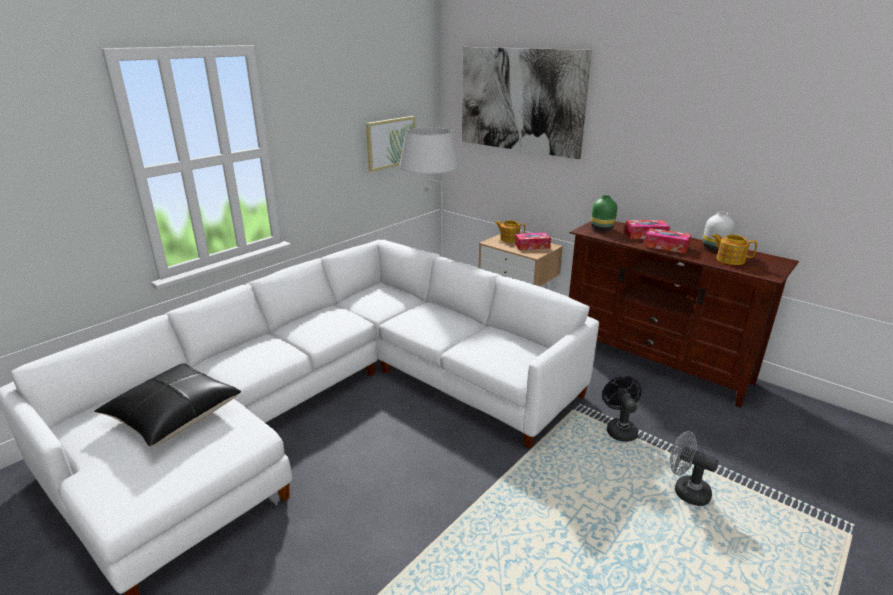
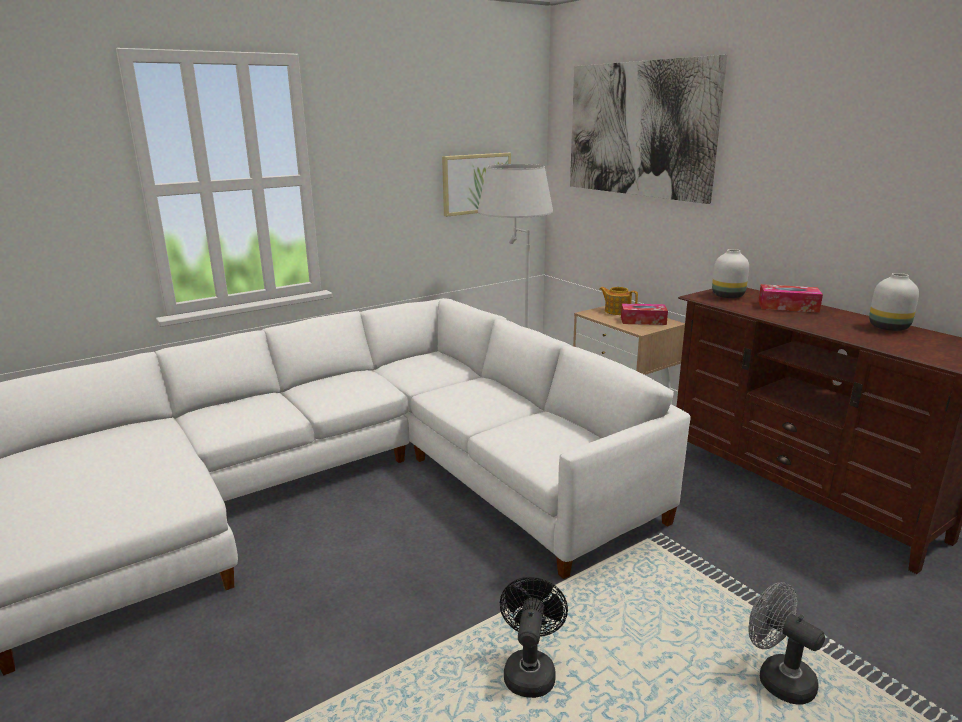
camera: 15 degrees right, 5 degrees down
black pillow [94,363,241,446] -> none
green vase [591,195,617,231] -> white vase [712,249,749,298]
black fan [602,376,642,442] -> black fan moved to [500,577,568,698]
tissue box [644,228,691,253] -> none
teapot [712,234,757,265] -> none

